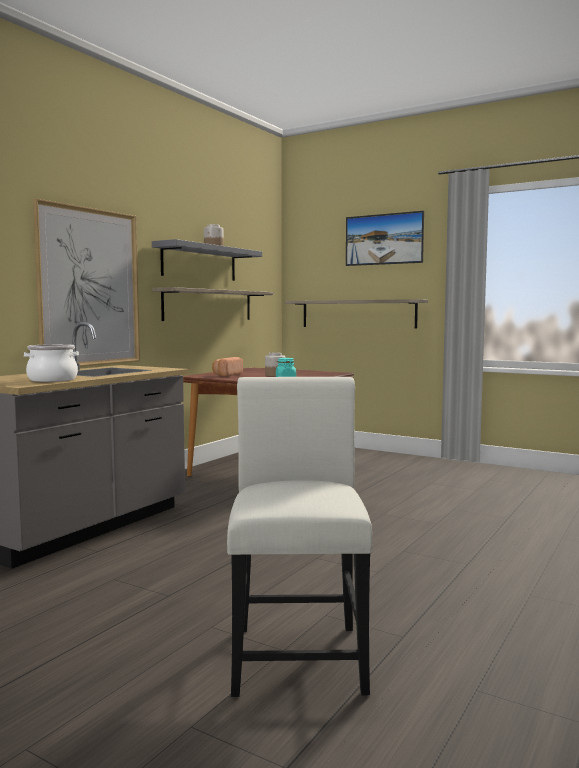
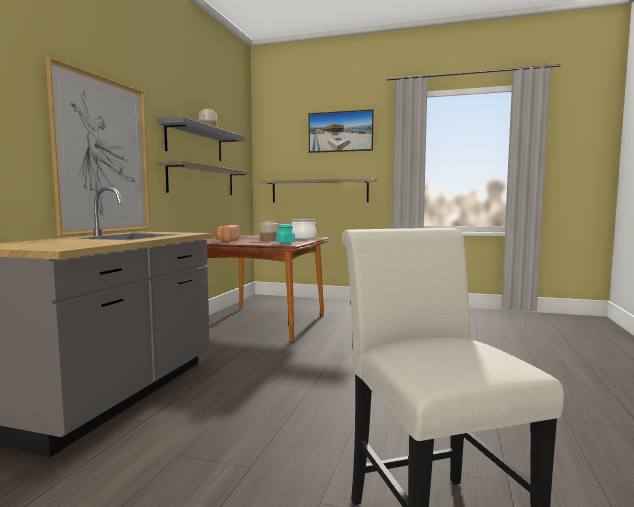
camera: 15 degrees left, 0 degrees up
cooking pot [24,344,79,382] -> cooking pot moved to [291,219,317,239]

